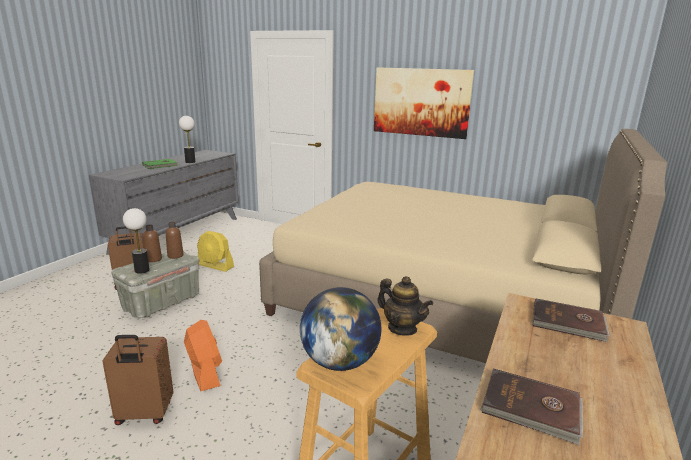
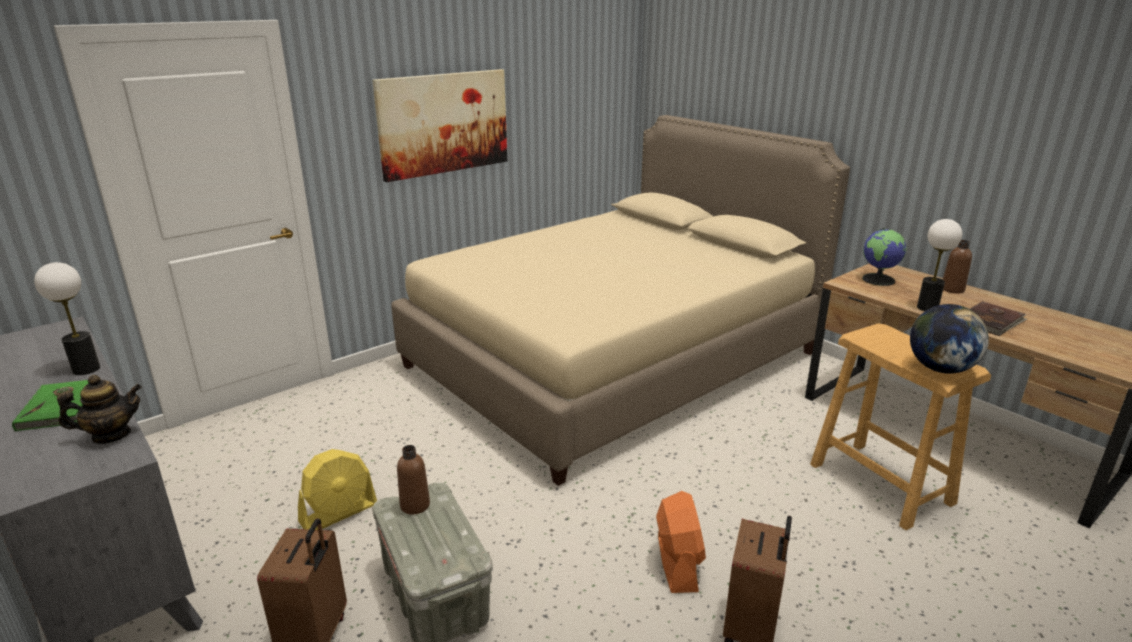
camera: 65 degrees left, 5 degrees up
table lamp [123,208,150,274] -> table lamp moved to [917,219,962,311]
brown bottle [143,225,162,262] -> brown bottle moved to [943,240,972,293]
orange fan [184,320,222,391] -> orange fan turned 90 degrees clockwise [656,491,706,593]
teapot [377,276,433,336] -> teapot moved to [57,375,142,444]
brown book [532,298,610,342] -> globe [862,228,907,286]

